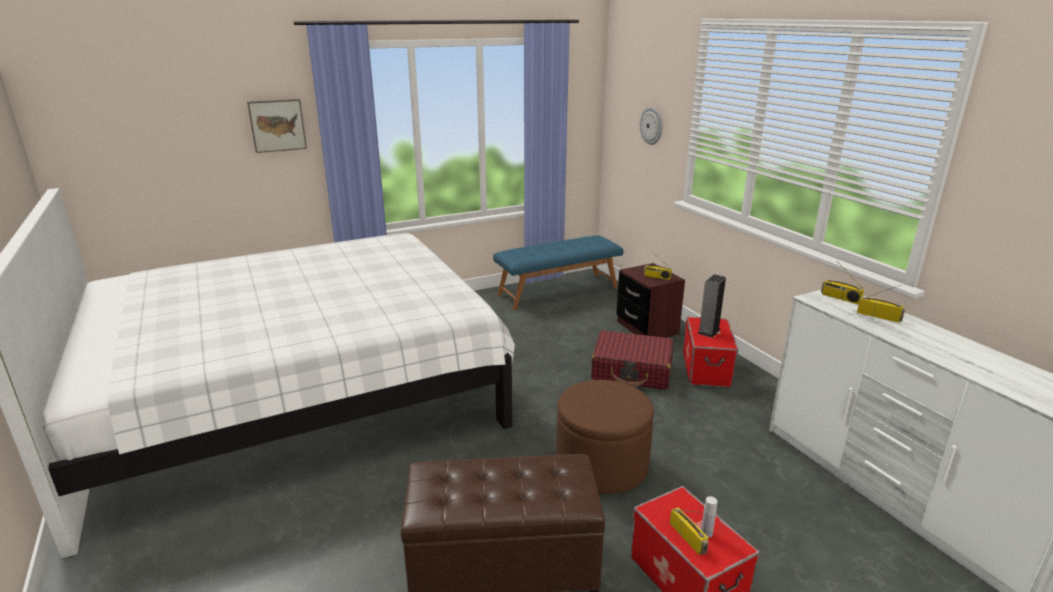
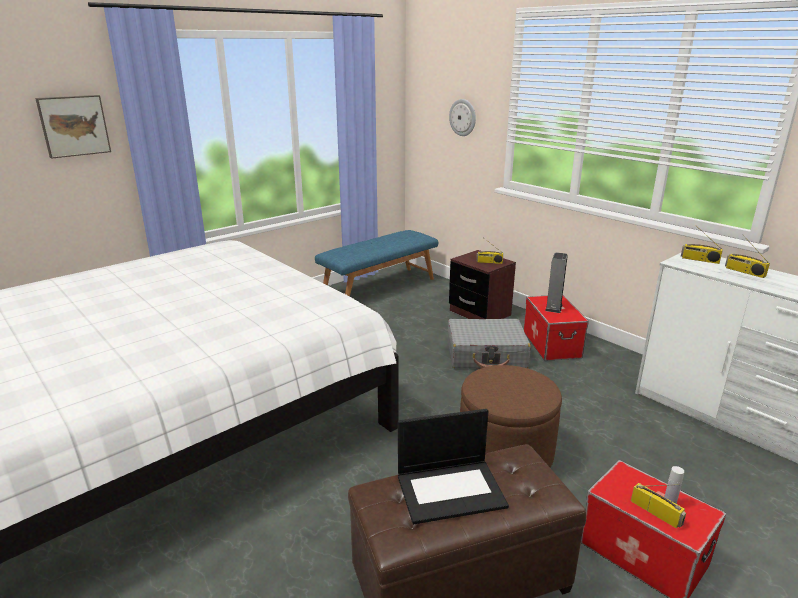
camera: 15 degrees left, 0 degrees up
red suitcase [591,330,673,390] -> grey suitcase [448,319,531,368]
radio [857,285,905,323] -> radio turned 150 degrees counterclockwise [725,235,770,278]
none -> laptop [398,409,509,524]

